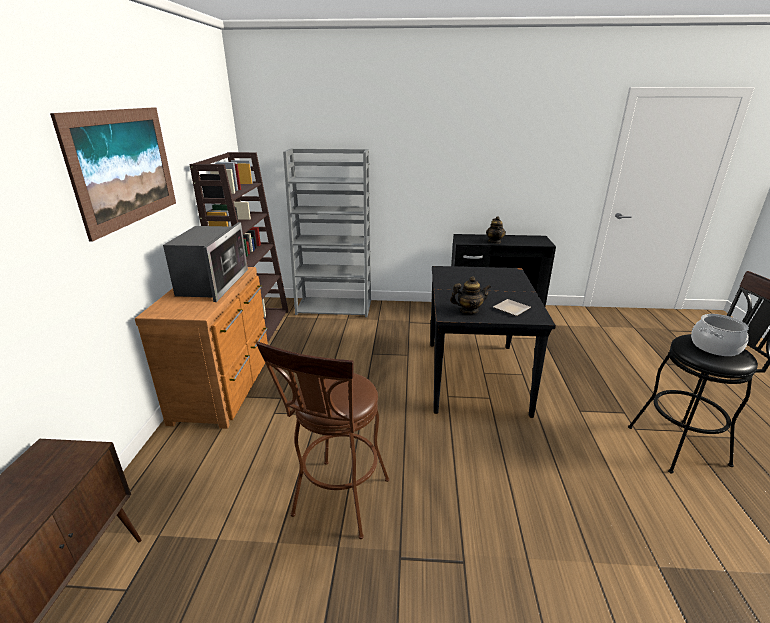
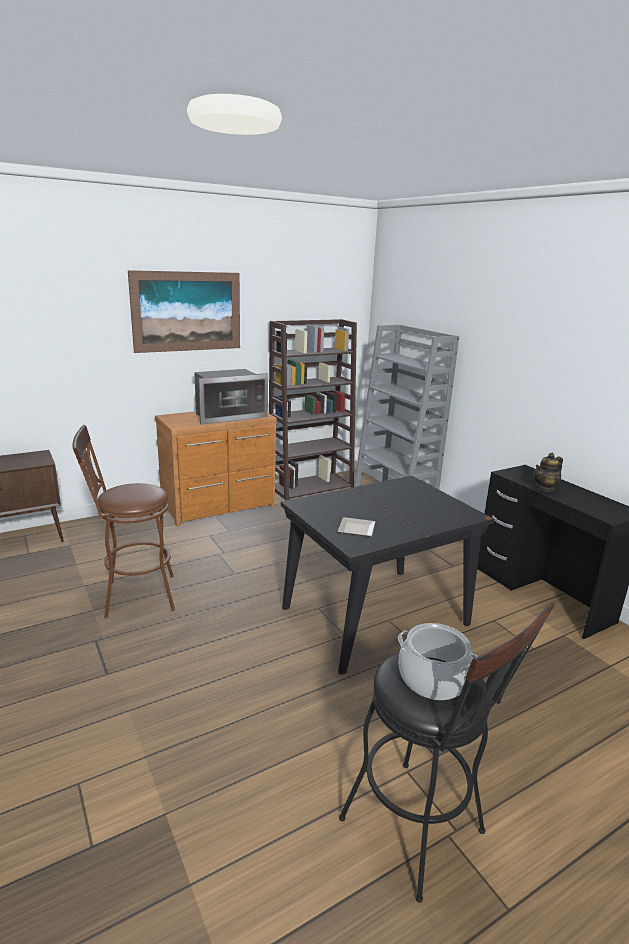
camera: 55 degrees right, 5 degrees down
teapot [450,276,491,314] -> none

